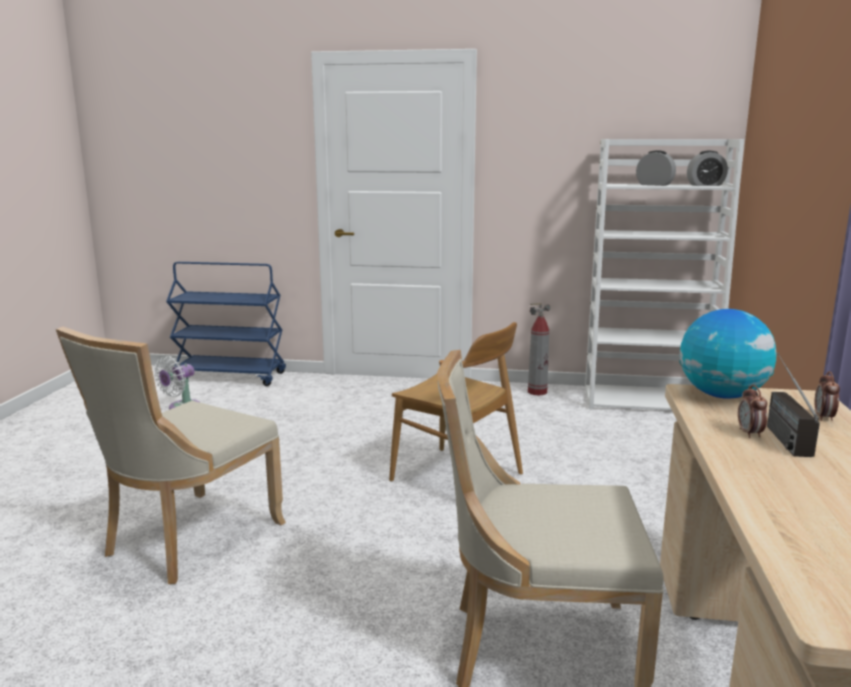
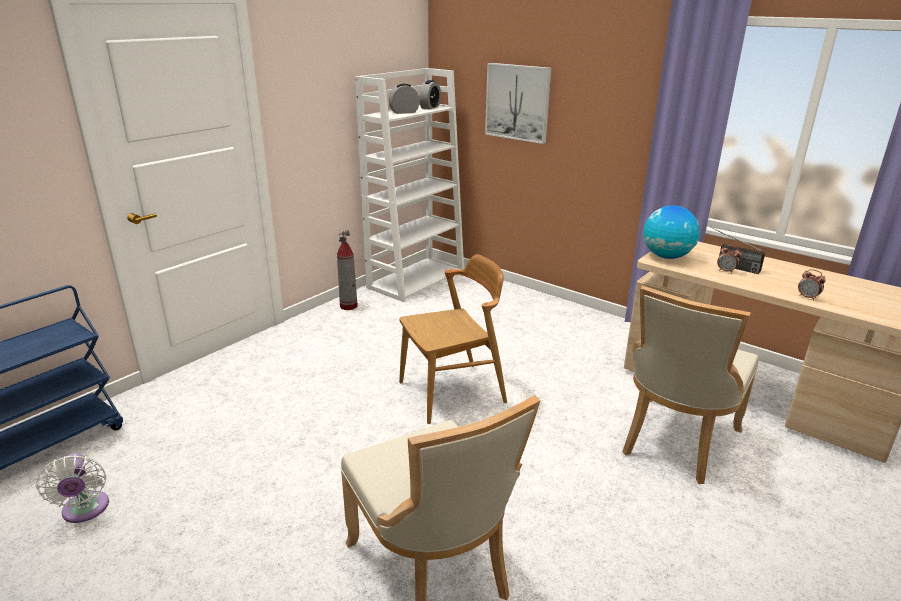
camera: 60 degrees left, 10 degrees up
alarm clock [815,371,840,421] -> alarm clock moved to [798,269,826,301]
none -> picture [485,63,551,144]

